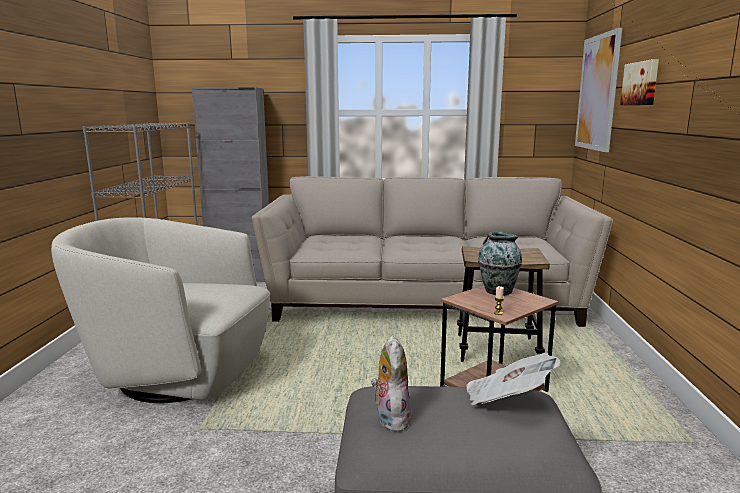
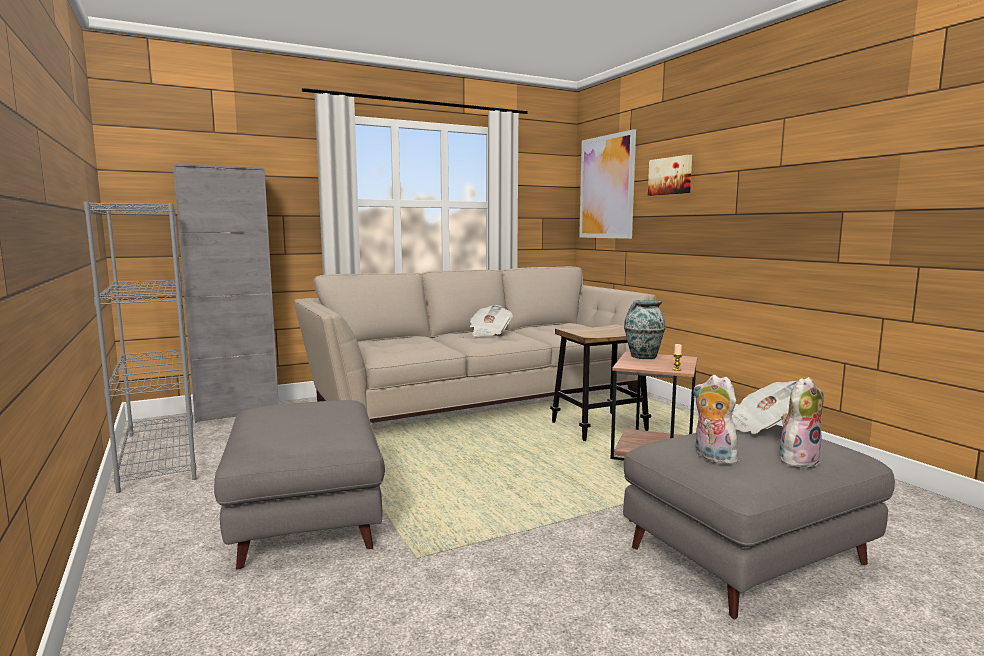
camera: 30 degrees left, 5 degrees down
beige armchair [51,217,270,403] -> grey ottoman [214,400,385,570]
none -> newspaper [470,305,513,337]
none -> plush toy [779,377,824,467]

